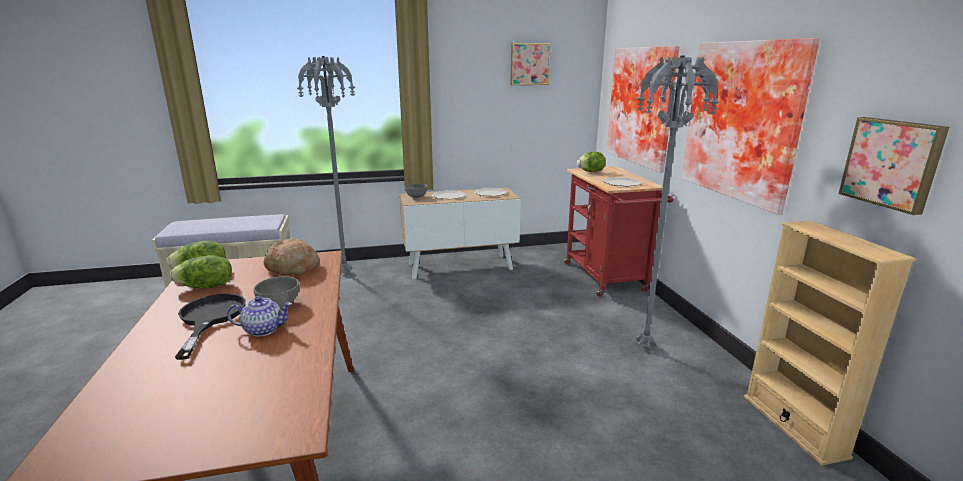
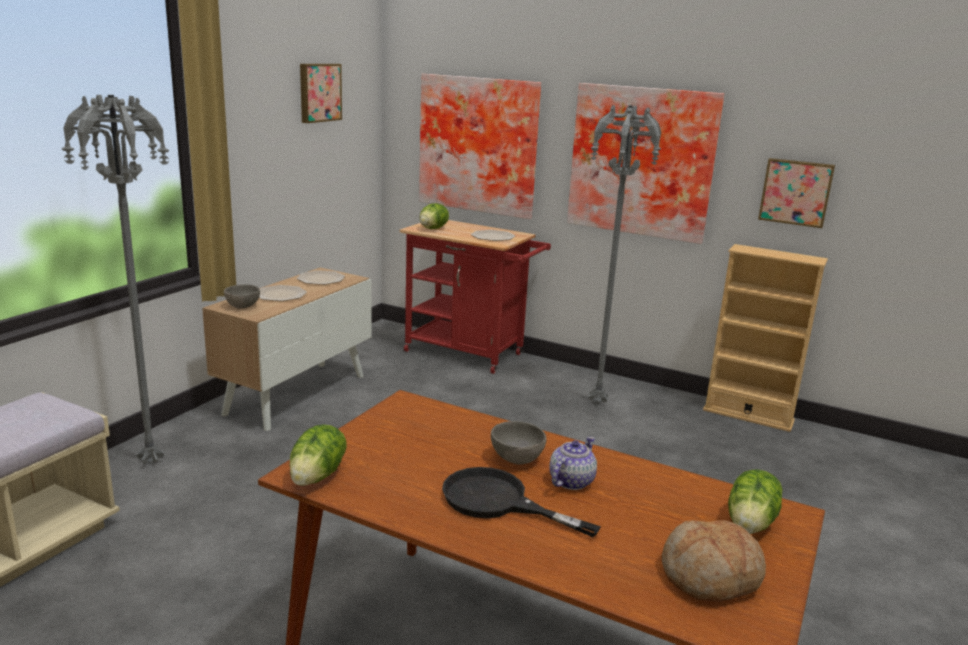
camera: 50 degrees left, 0 degrees up
lettuce [170,255,232,289] -> lettuce moved to [728,469,783,534]
bread [263,238,320,275] -> bread moved to [662,520,766,602]

